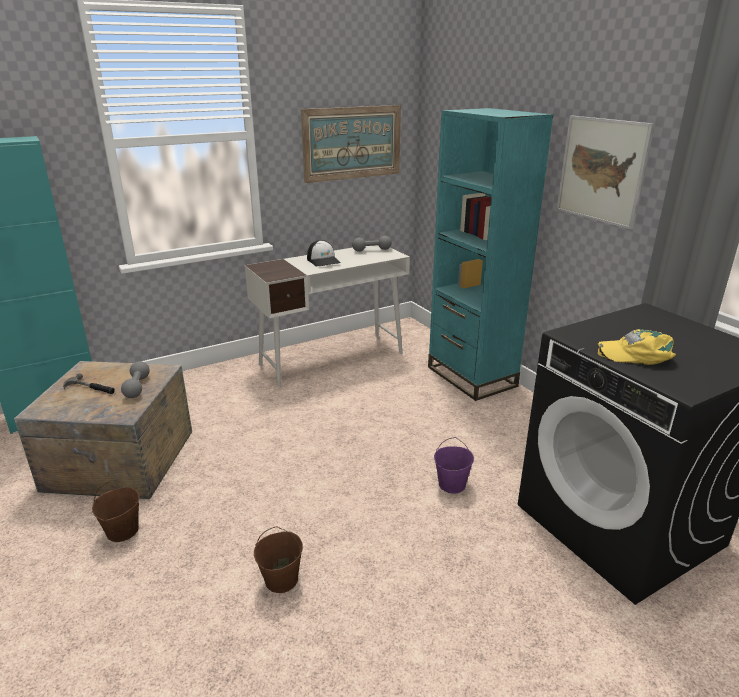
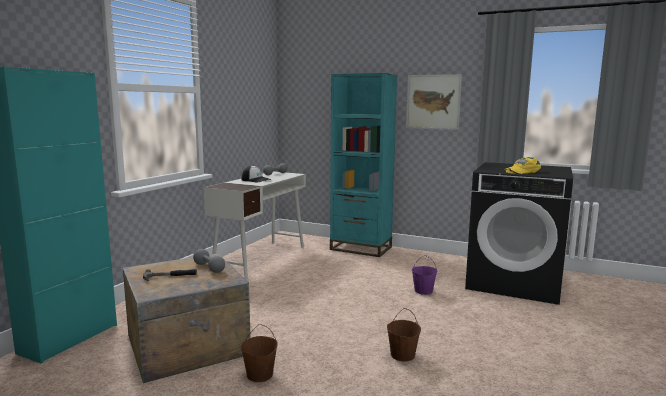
camera: 35 degrees left, 15 degrees down
picture [301,105,401,183] -> none

